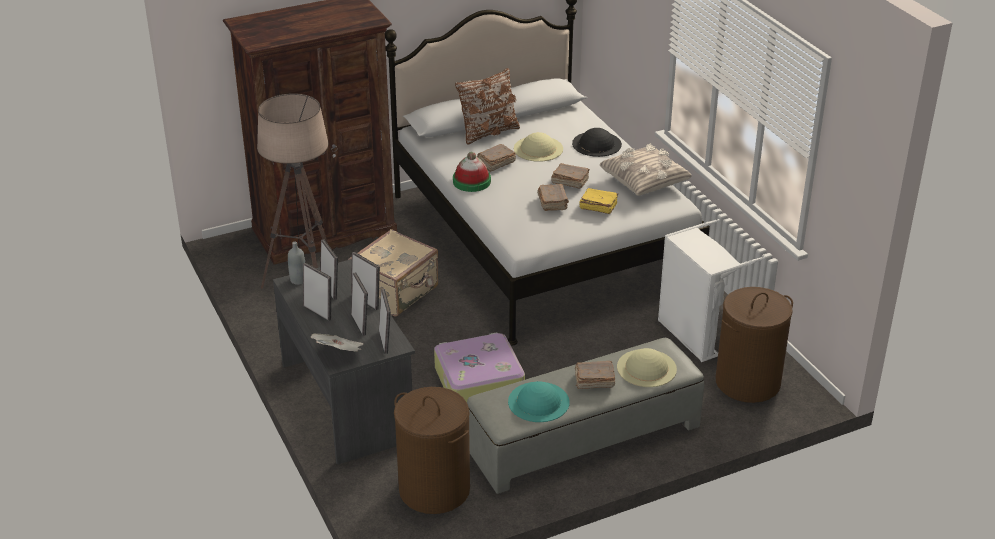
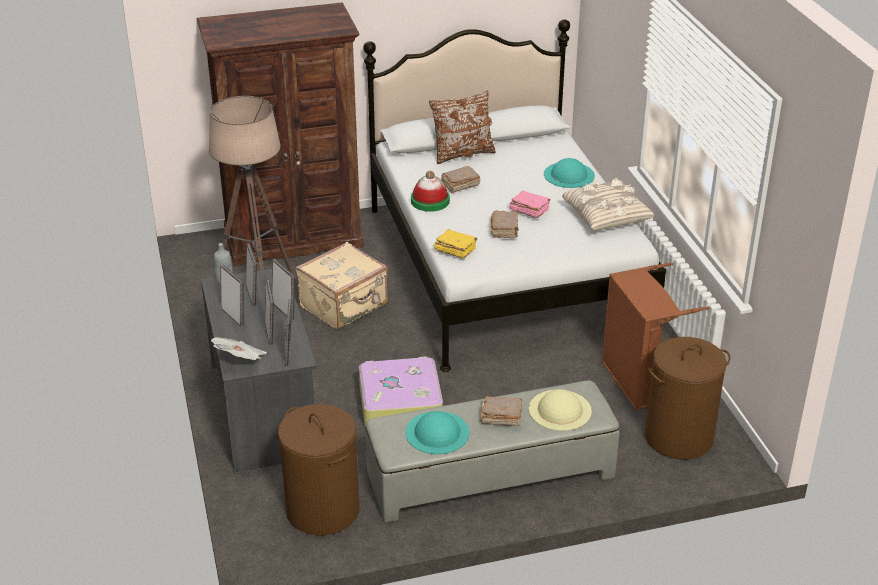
camera: 10 degrees right, 0 degrees up
beige hat [514,132,563,162] -> none
brown book [551,163,590,189] -> pink book [510,191,551,218]
black hat [572,128,622,157] -> turquoise hat [544,158,595,188]
yellow book [579,188,618,214] -> yellow book moved to [434,229,477,259]
white laundry basket [658,219,766,362] -> brown laundry basket [602,263,710,411]

